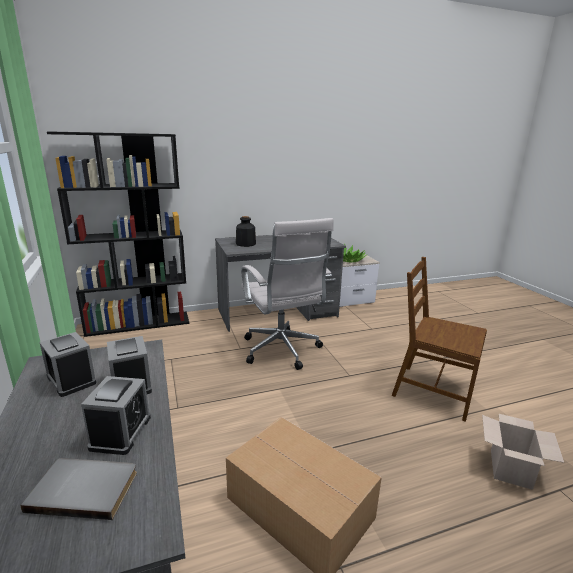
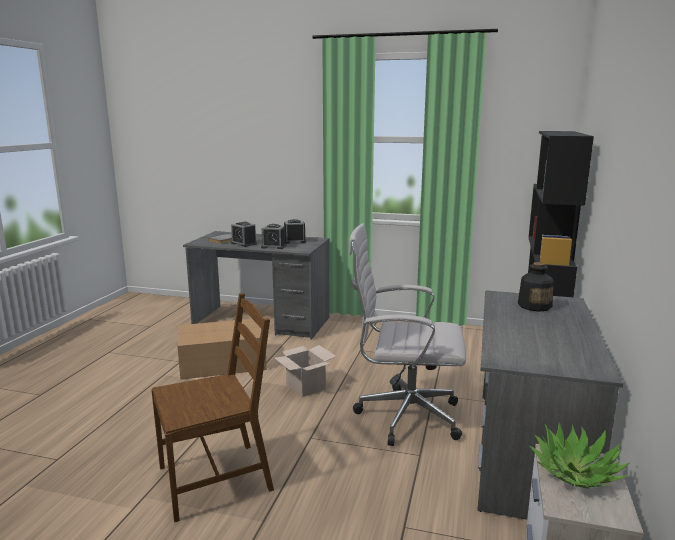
camera: 125 degrees right, 5 degrees down
cardboard box [482,414,564,490] -> cardboard box moved to [275,345,336,397]

